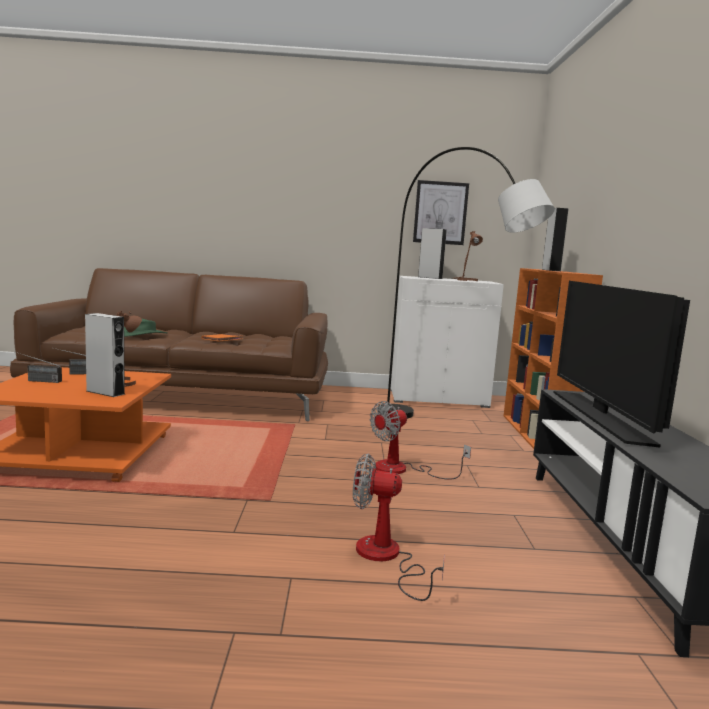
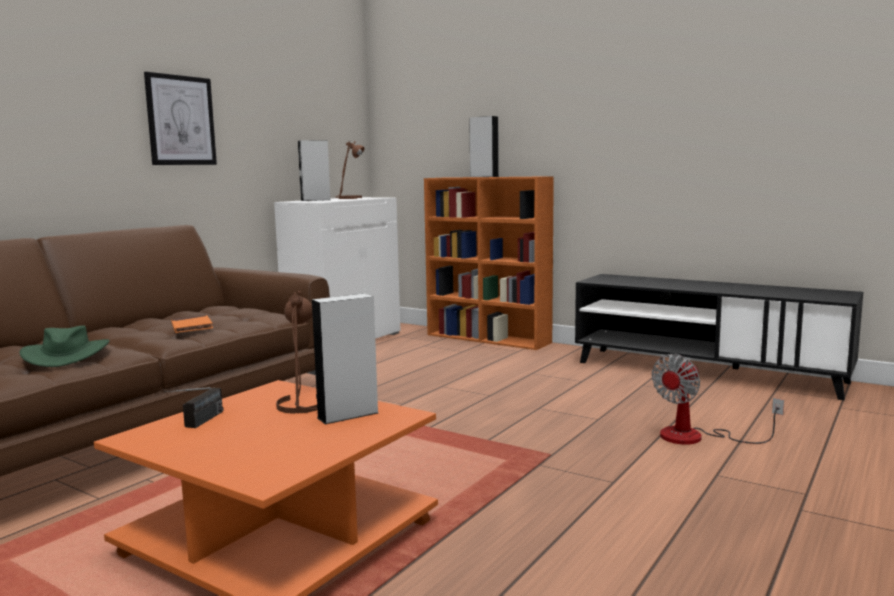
camera: 55 degrees left, 0 degrees up
radio [14,351,62,383] -> none
fan [370,401,471,480] -> none
grey floor lamp [378,147,555,419] -> none
picture [413,180,469,245] -> picture moved to [144,72,217,165]
television [553,281,690,448] -> none

